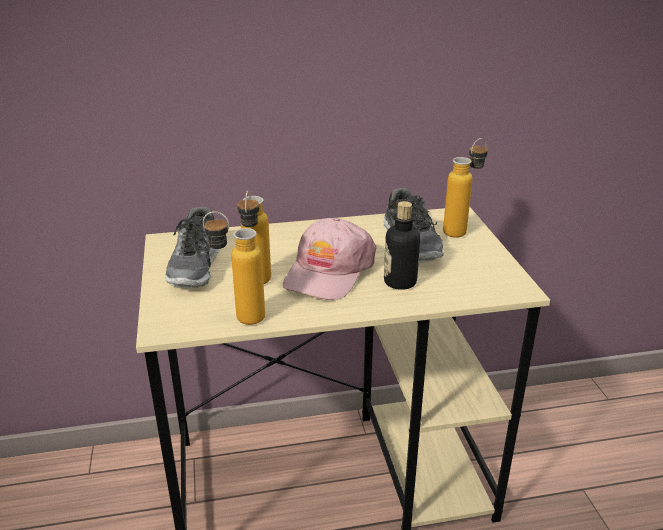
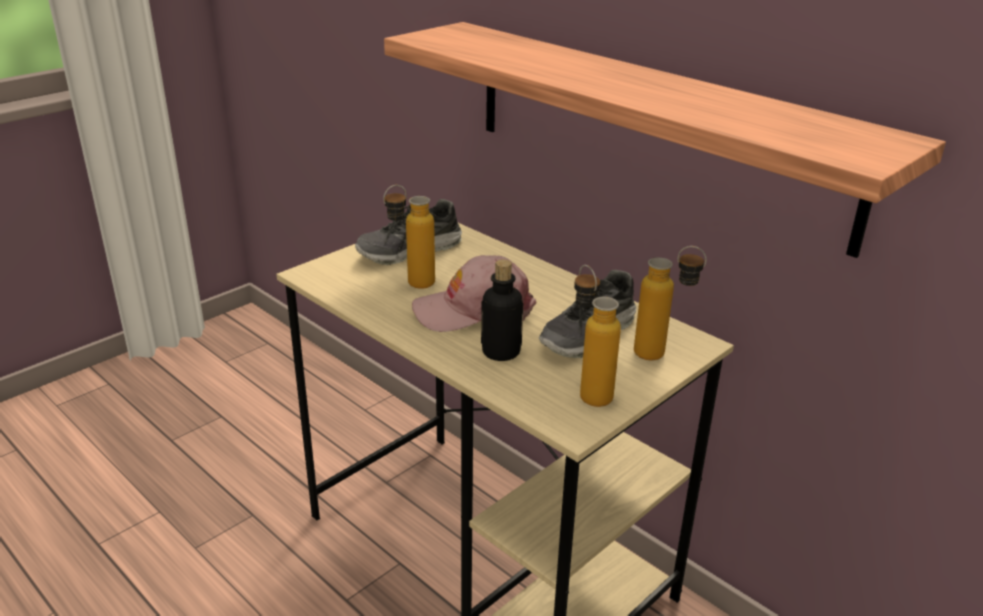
camera: 55 degrees right, 0 degrees up
bottle [203,211,265,325] -> bottle moved to [574,265,621,407]
none -> shelf [384,22,946,258]

